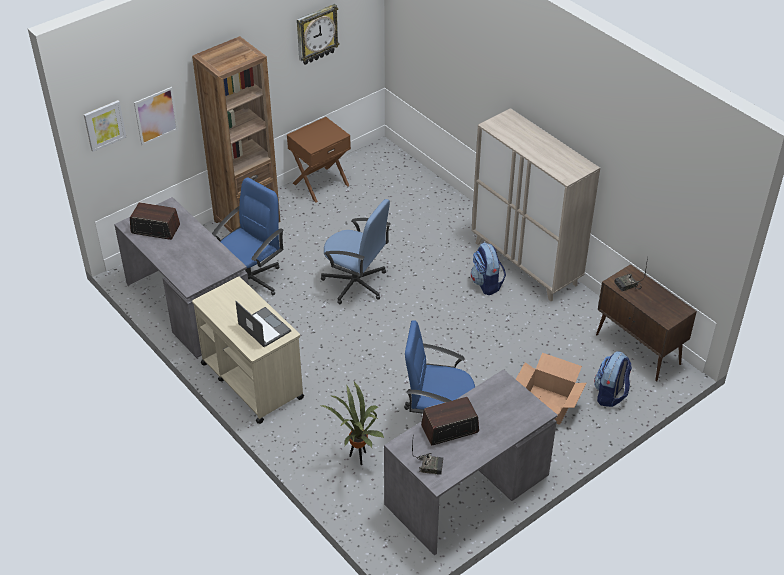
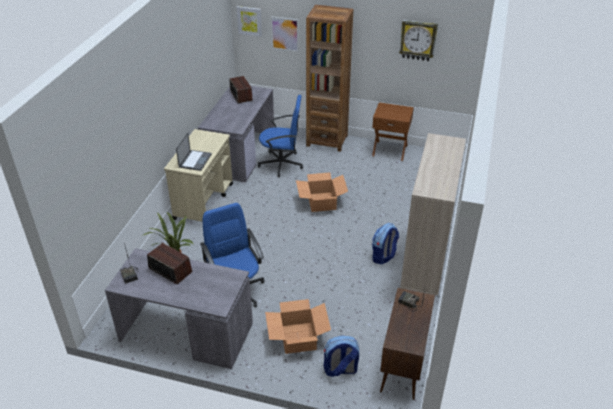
camera: 55 degrees right, 5 degrees down
blue office chair [321,199,391,304] -> cardboard box [296,172,348,212]

